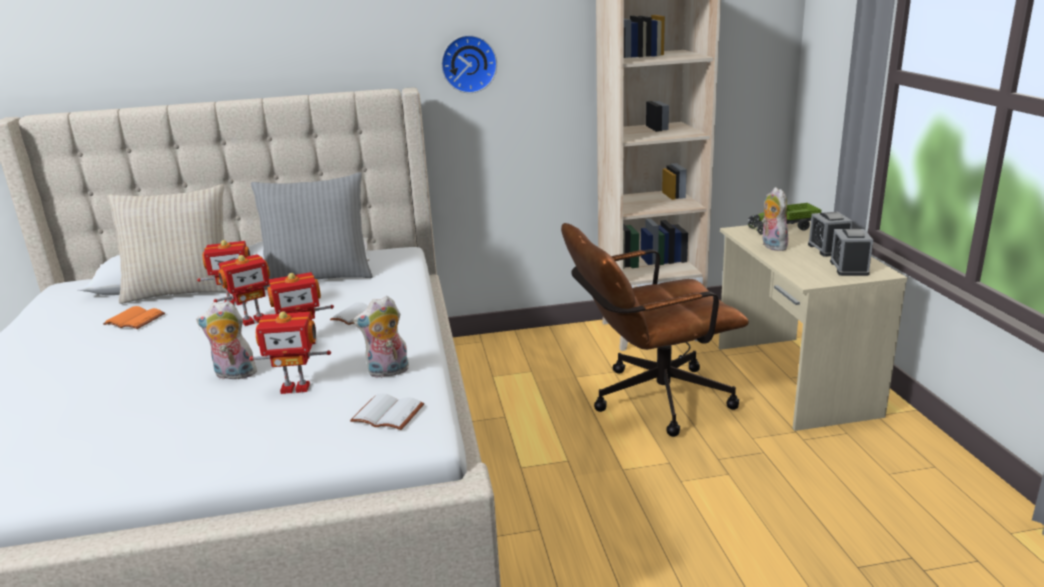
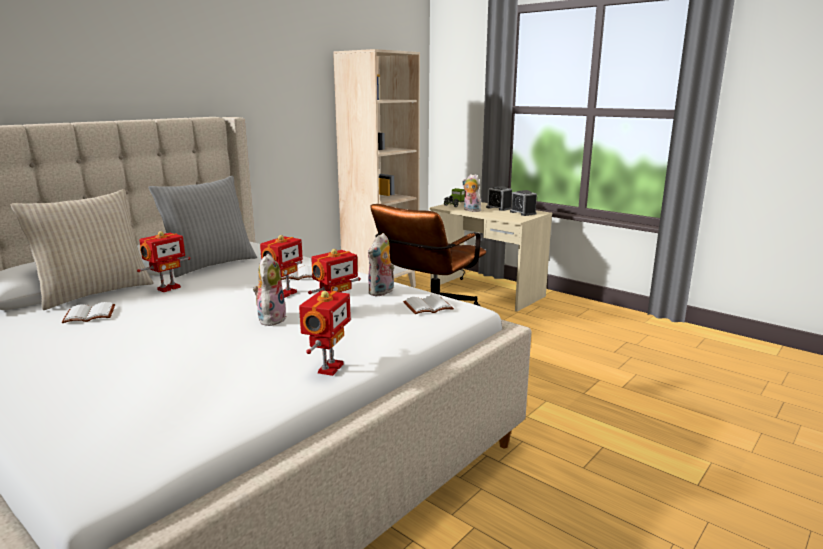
camera: 40 degrees left, 5 degrees down
orange book [103,306,165,329] -> white book [62,302,115,323]
plush toy [196,301,257,379] -> plush toy turned 135 degrees clockwise [253,254,286,326]
toy robot [214,254,270,326] -> toy robot moved to [299,290,351,376]
wall clock [441,35,497,93] -> none

